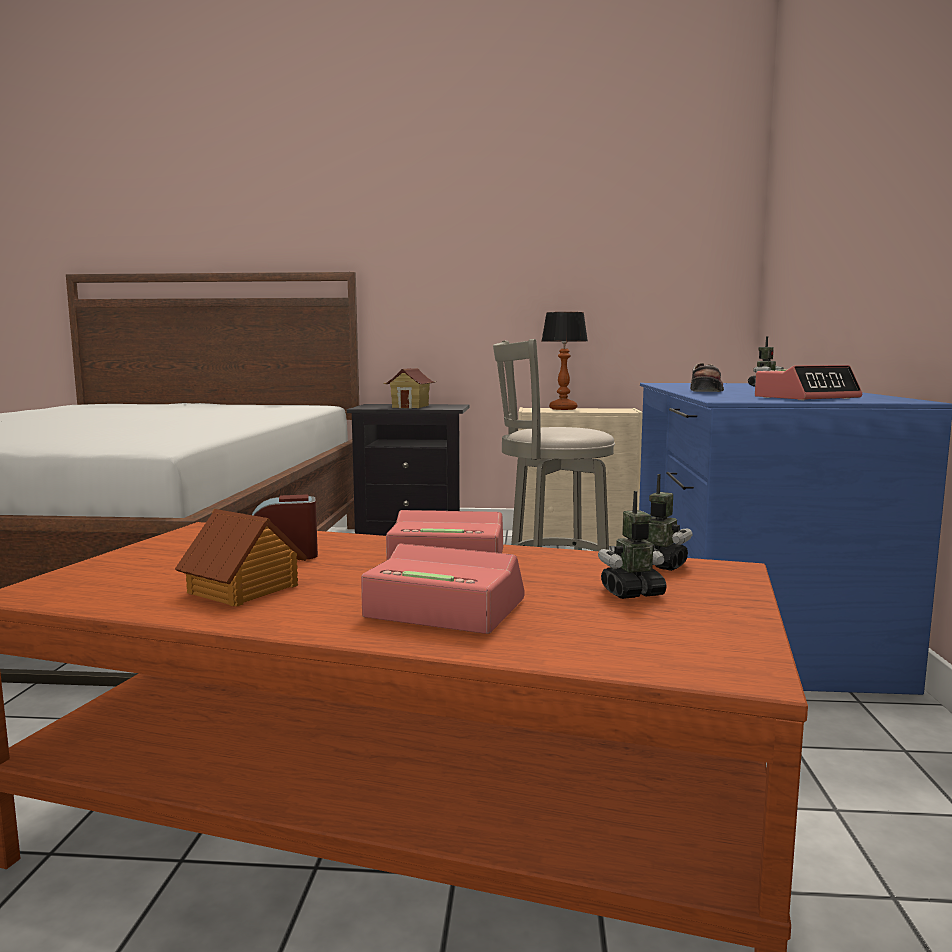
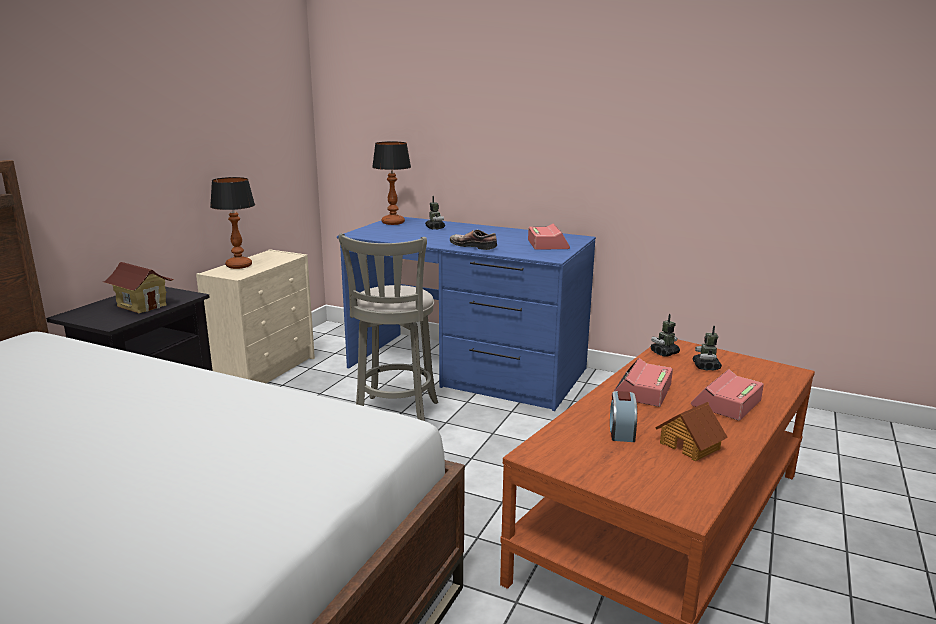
camera: 70 degrees left, 10 degrees up
none -> table lamp [372,141,411,225]

